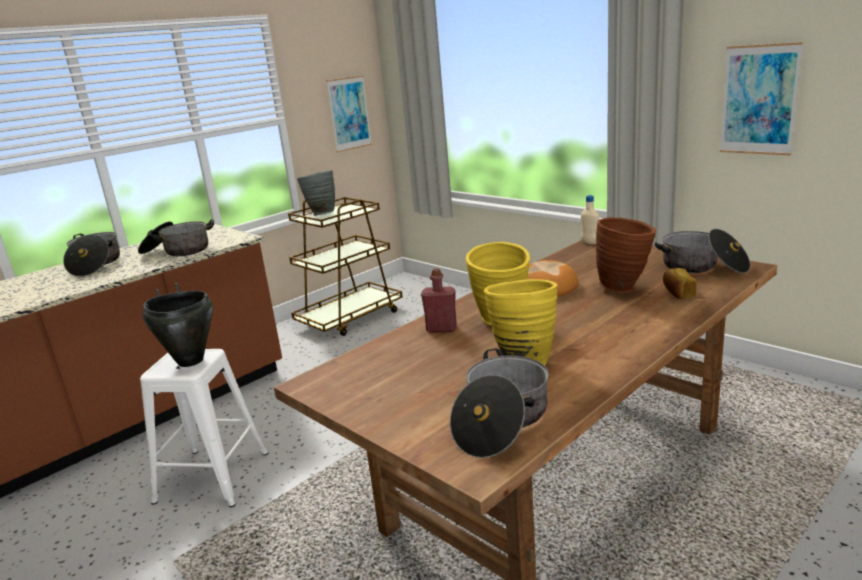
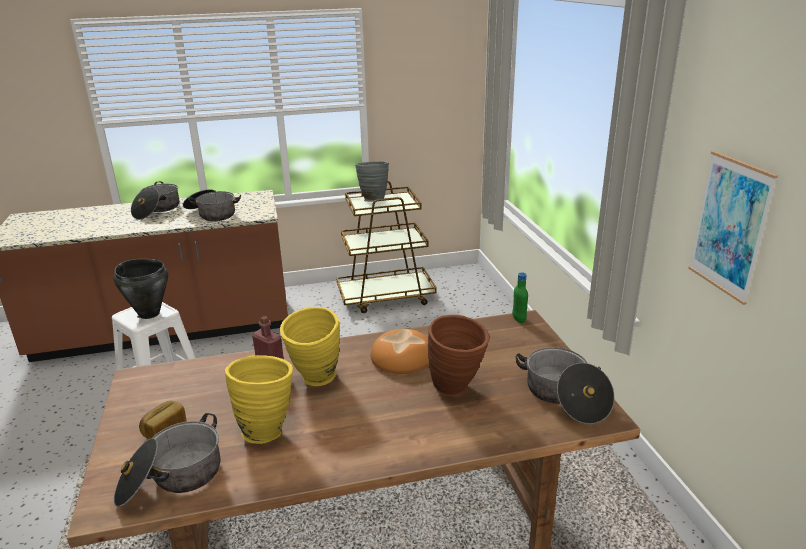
camera: 30 degrees right, 5 degrees up
picture [326,75,372,152] -> none
beige bottle [581,195,599,244] -> green bottle [512,272,528,323]
bread [663,268,697,299] -> bread moved to [139,401,186,439]

